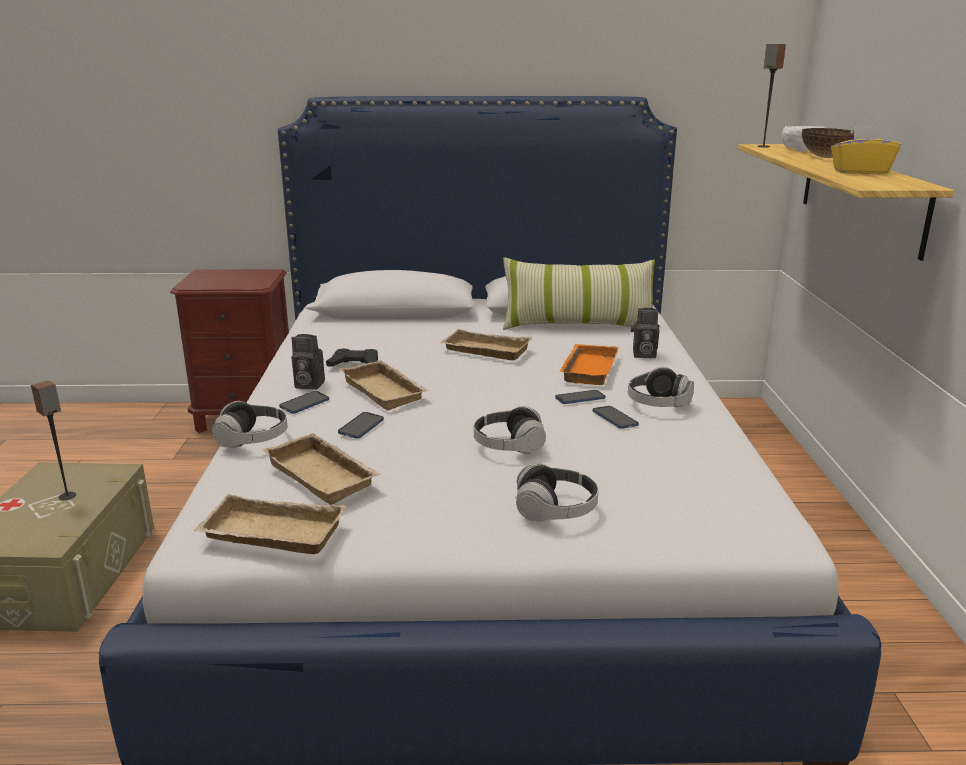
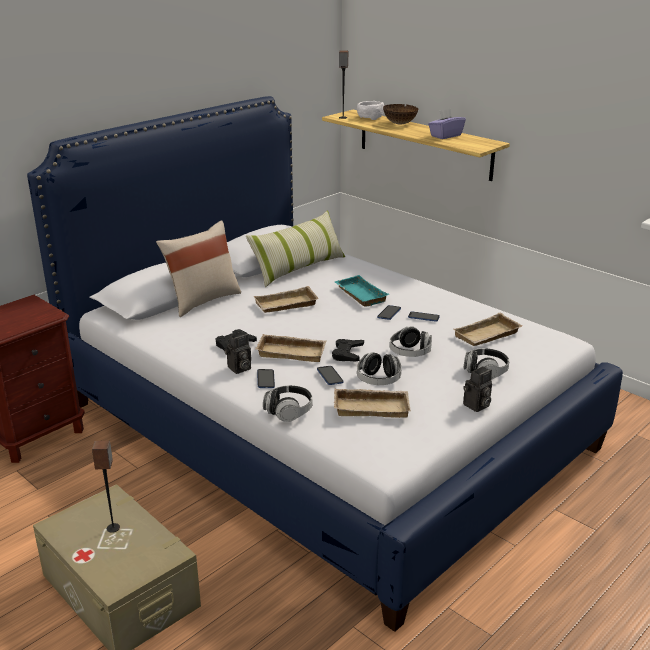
camera: 45 degrees left, 5 degrees up
beige tray [193,494,346,554] -> beige tray moved to [453,312,522,346]
orange tray [559,344,619,385] -> turquoise tray [335,275,389,307]
headphones [628,367,694,407] -> headphones moved to [357,352,401,385]
camera [631,308,659,358] -> camera moved to [463,366,492,412]
yellow tissue box [831,126,900,174] -> purple tissue box [428,108,466,139]
none -> beige pillow [156,220,241,317]
none -> black game controller [332,339,364,362]

